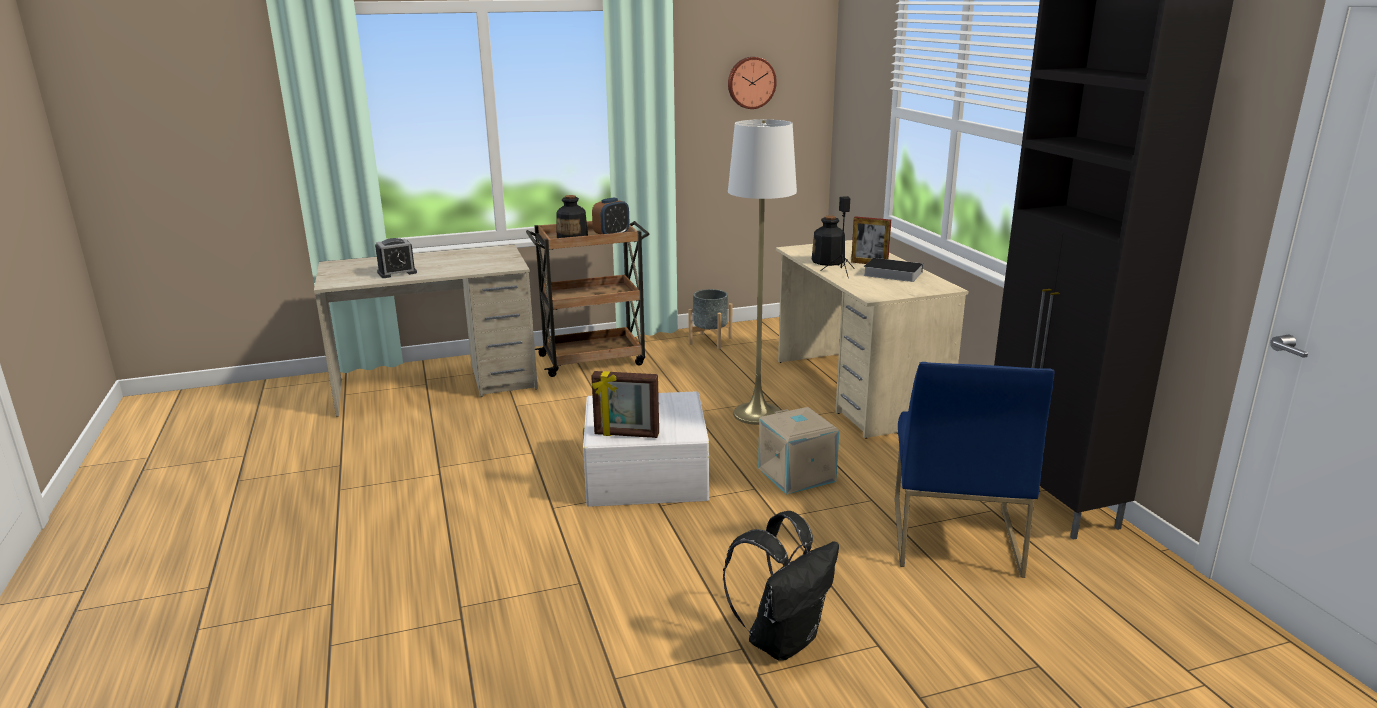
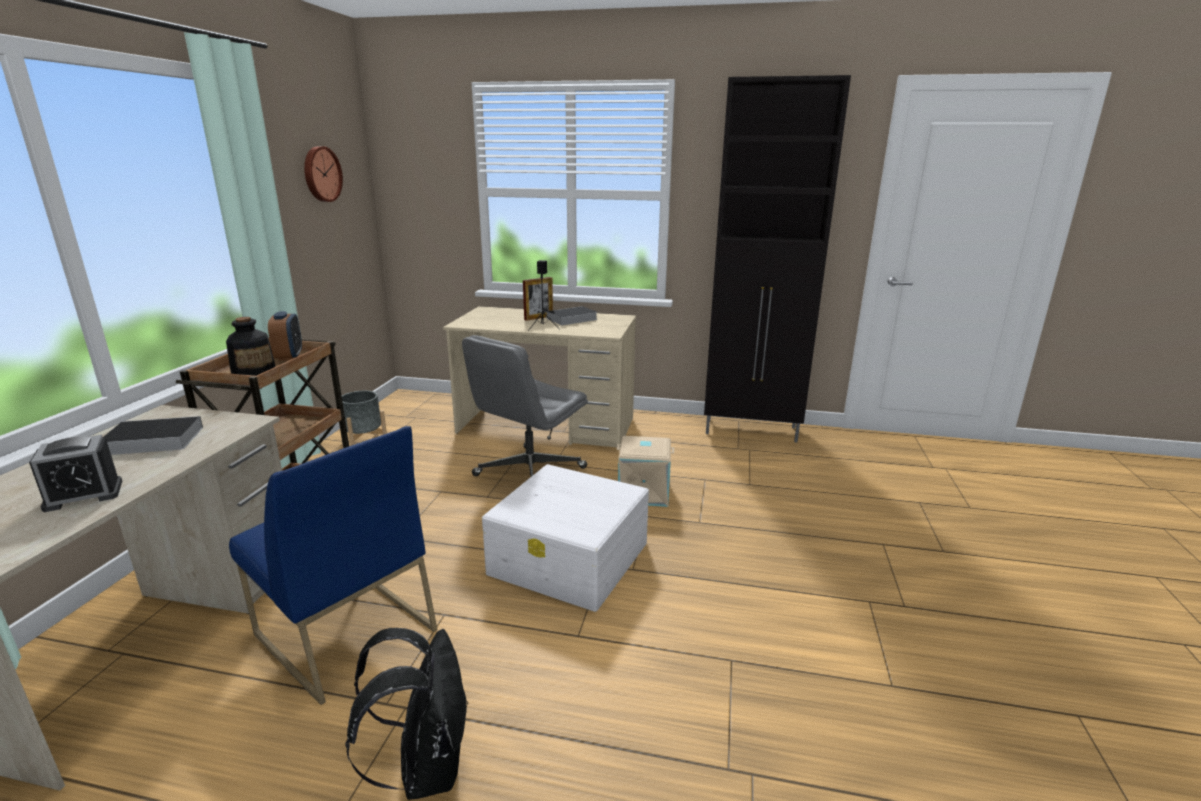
camera: 60 degrees left, 0 degrees up
alarm clock [375,238,417,278] -> alarm clock turned 60 degrees clockwise [29,435,122,512]
picture frame [591,371,659,438] -> none
black backpack [723,511,839,661] -> black backpack moved to [345,628,468,800]
white floor lamp [728,119,797,425] -> grey office chair [462,335,588,477]
bottle [812,215,845,266] -> none
blue chair [895,362,1054,578] -> blue chair moved to [229,426,437,705]
none -> book [103,416,203,455]

